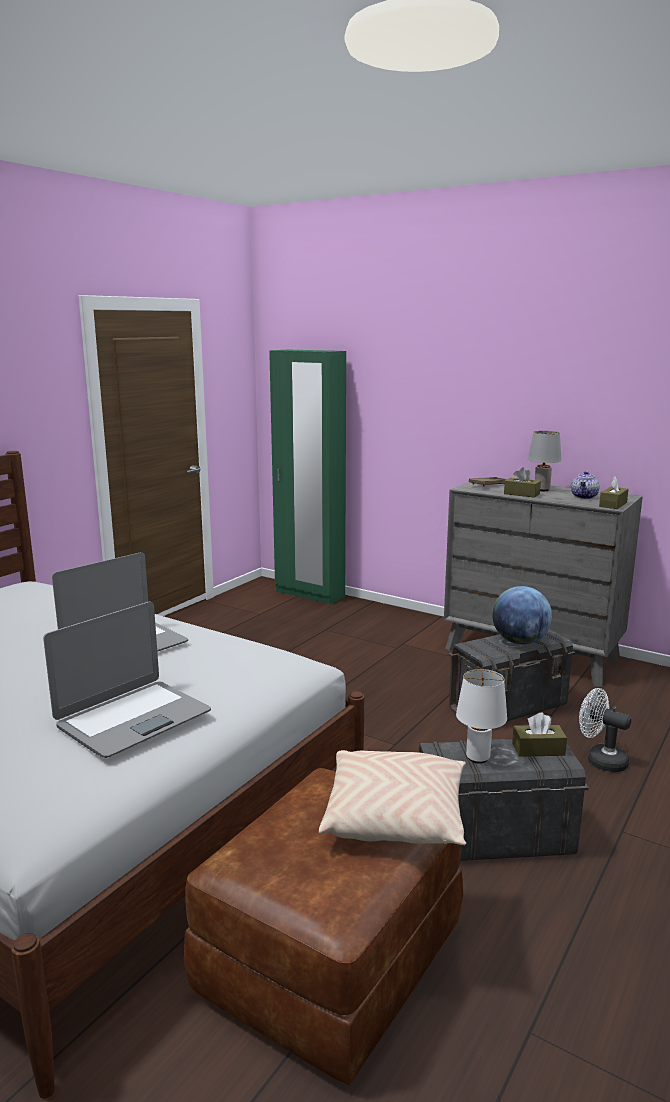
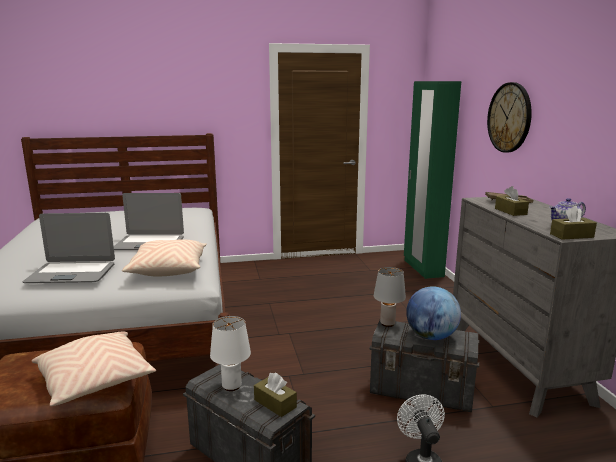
camera: 45 degrees right, 0 degrees up
grey table lamp [528,431,561,491] -> grey table lamp moved to [374,267,406,327]
none -> beige pillow [122,239,207,276]
none -> wall clock [487,82,532,153]

